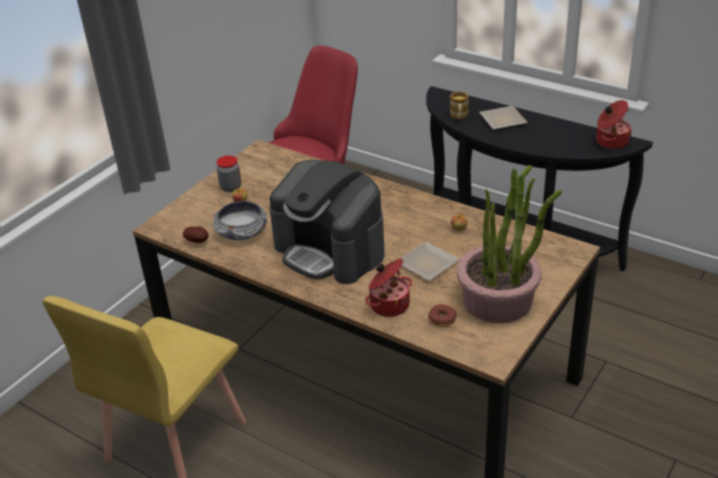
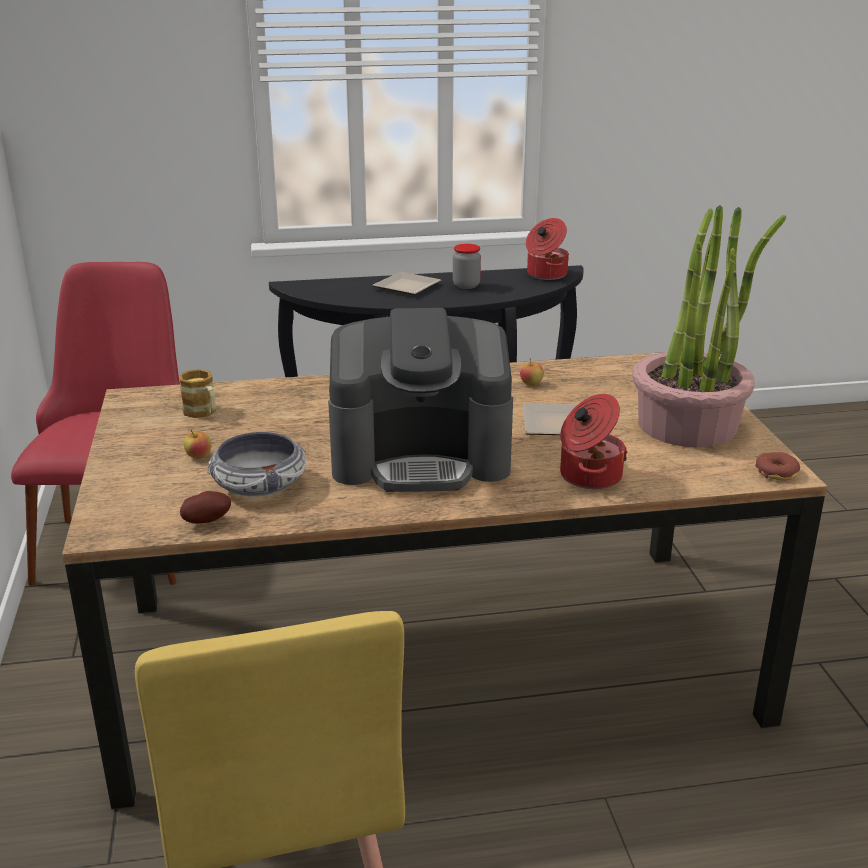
camera: 45 degrees left, 10 degrees down
jar [216,155,241,192] -> jar moved to [453,244,481,289]
donut [428,304,457,327] -> donut moved to [755,452,800,481]
mug [450,91,469,119] -> mug moved to [179,369,216,418]

